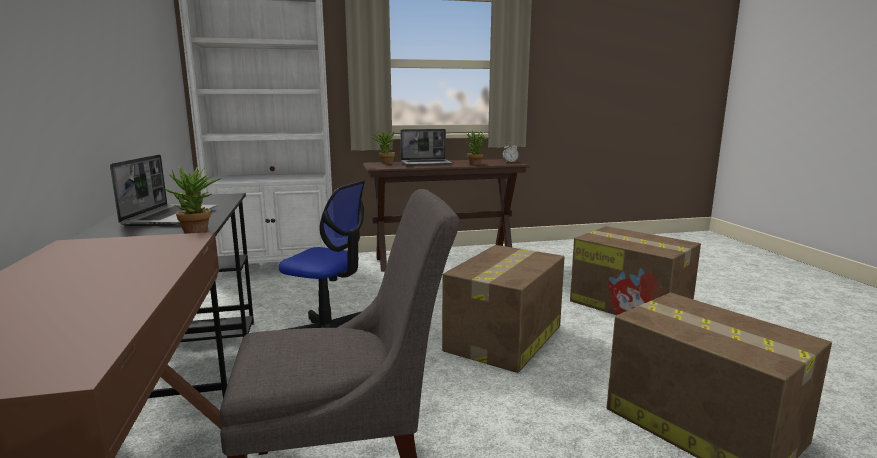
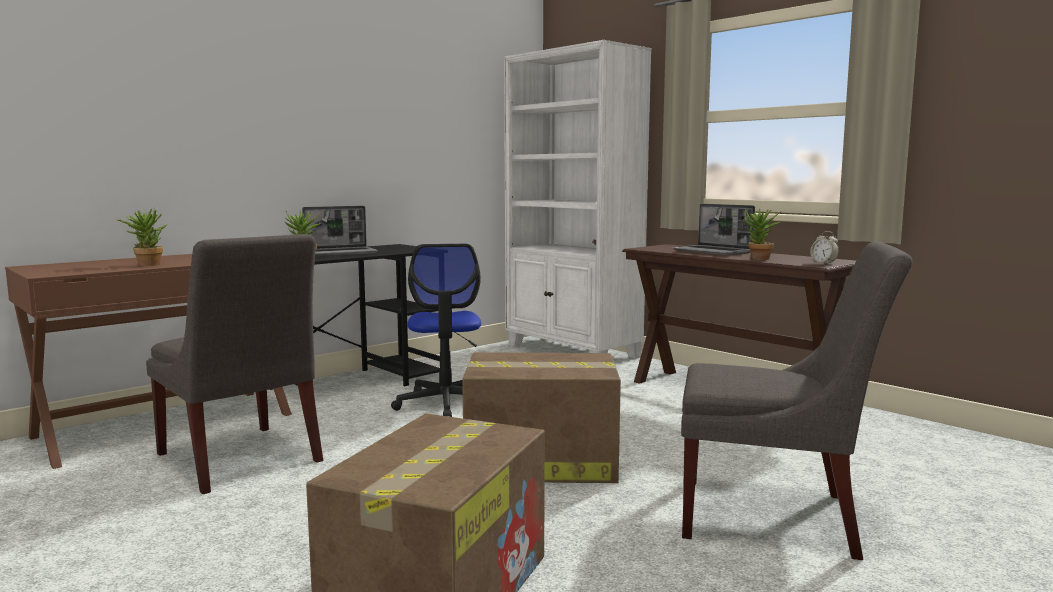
camera: 60 degrees right, 5 degrees down
potted plant [372,130,396,164] -> potted plant moved to [116,209,167,266]
cardboard box [570,226,701,315] -> grey chair [681,242,912,560]

